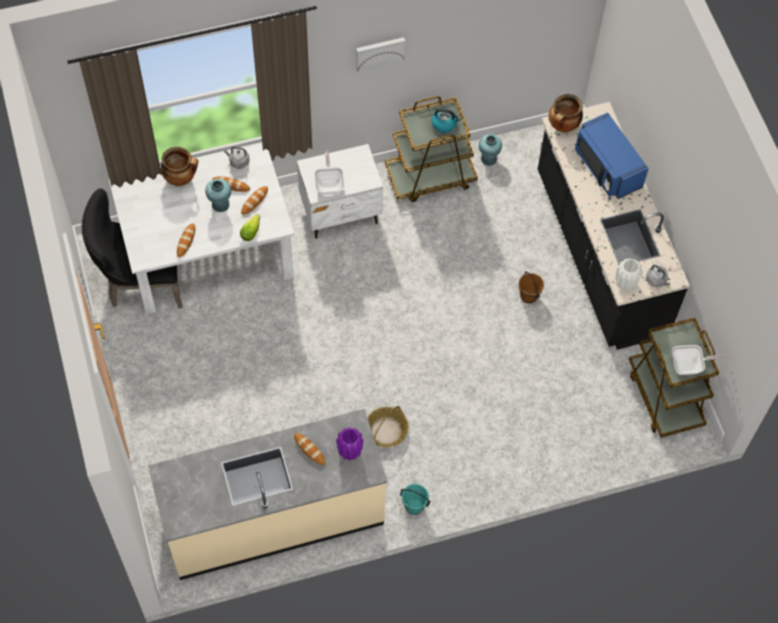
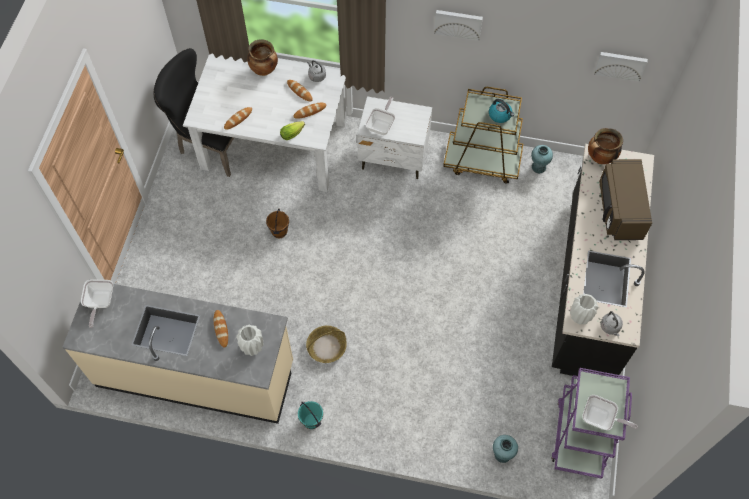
camera: 30 degrees right, 0 degrees up
turquoise vase [205,179,231,212] -> turquoise vase moved to [493,435,518,463]
purple vase [336,427,364,460] -> white vase [236,325,263,356]
brown bucket [519,271,544,304] -> brown bucket moved to [266,209,289,238]
blue microwave [575,112,649,199] -> brown microwave [599,159,652,240]
brown cart [629,317,719,438] -> purple cart [551,368,632,479]
none -> frying pan [81,279,113,328]
none -> picture [594,52,648,82]

